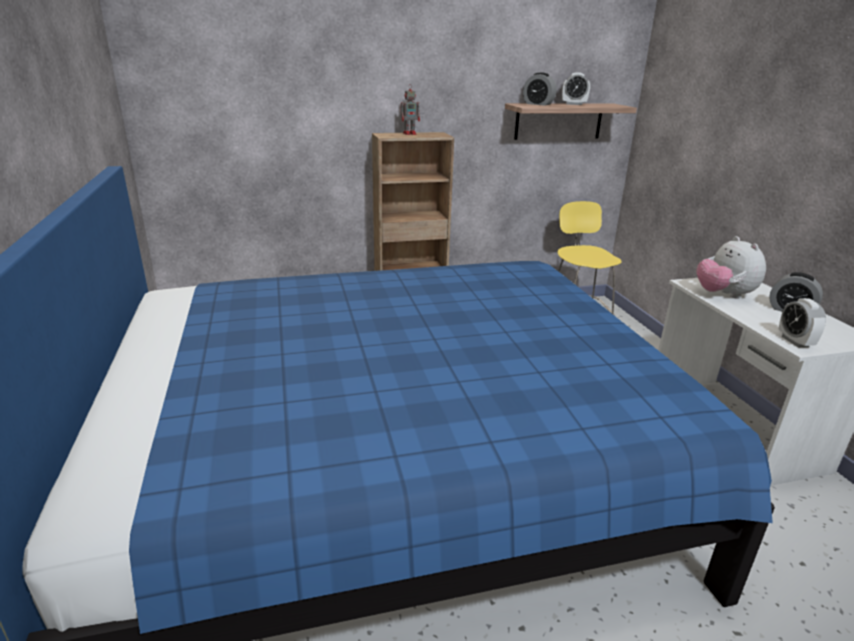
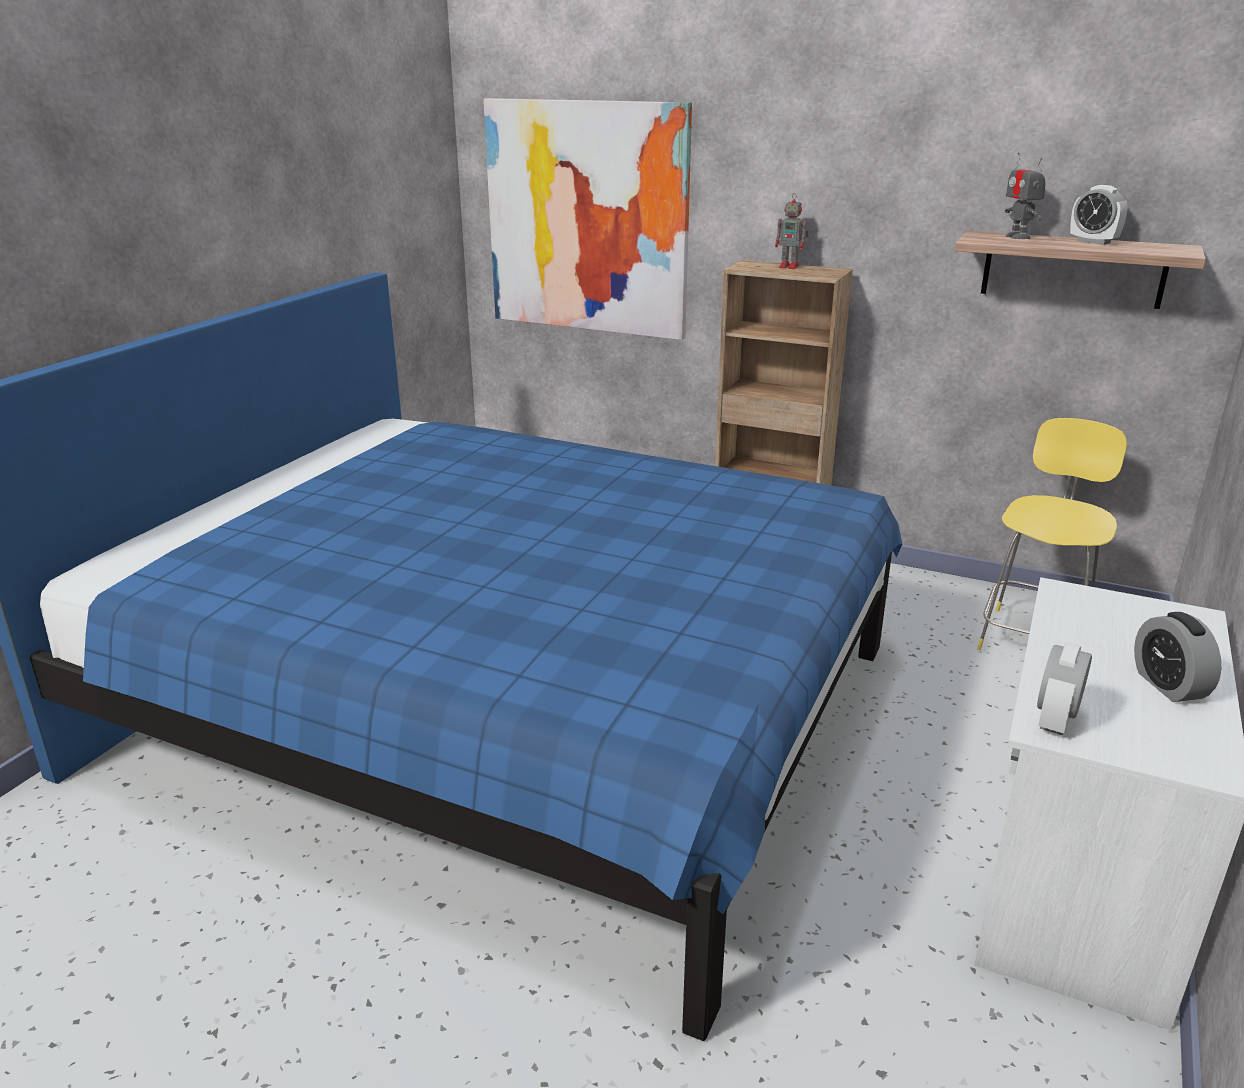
camera: 40 degrees right, 0 degrees up
alarm clock [523,73,557,106] -> toy robot [1005,152,1045,239]
plush toy [697,236,766,299] -> none
none -> picture [483,98,692,340]

